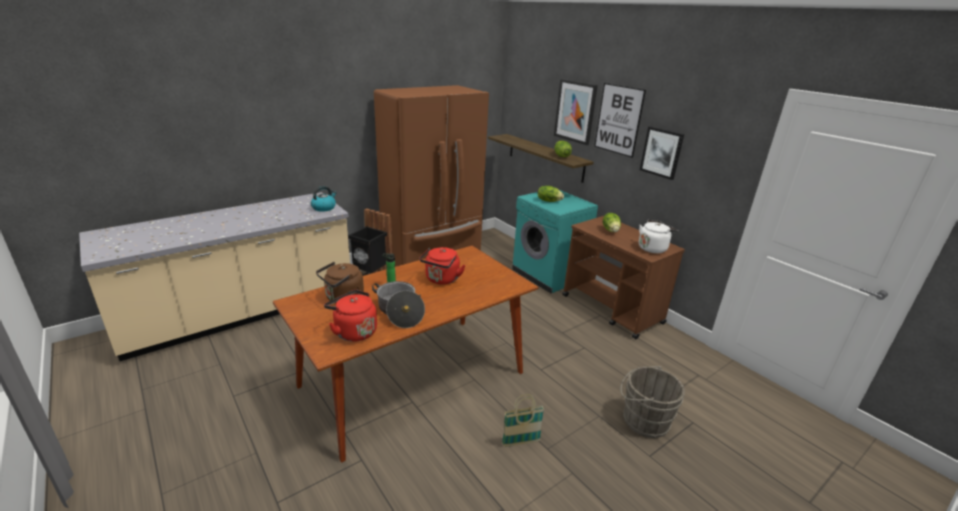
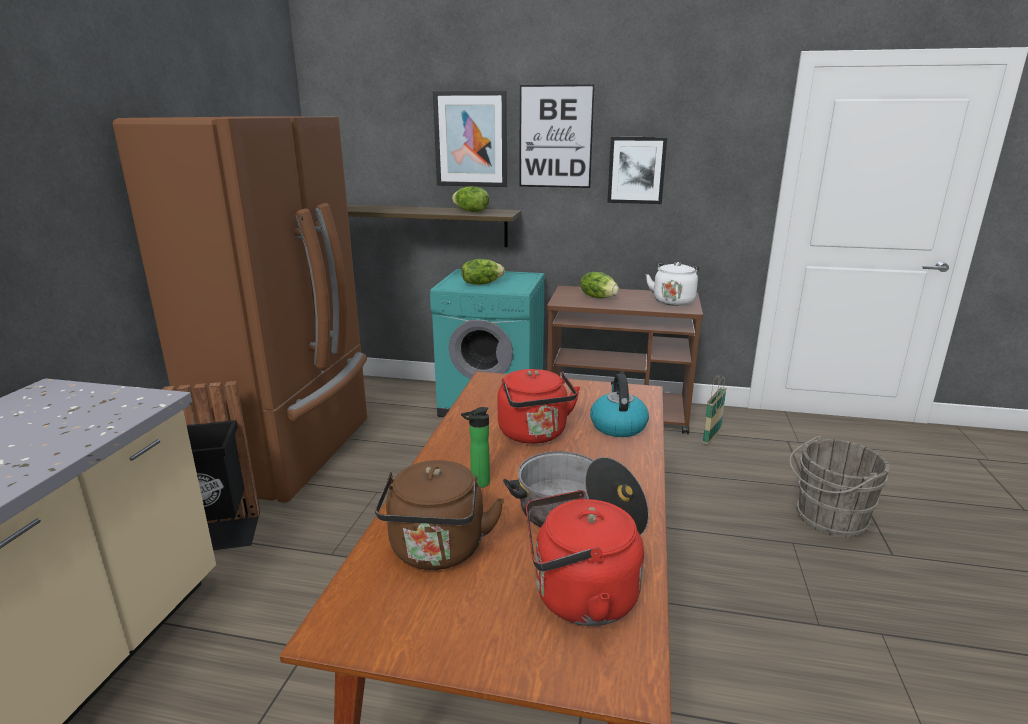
camera: 40 degrees left, 5 degrees down
kettle [311,186,337,212] -> kettle moved to [590,374,649,437]
basket [502,394,544,447] -> basket moved to [702,375,727,445]

